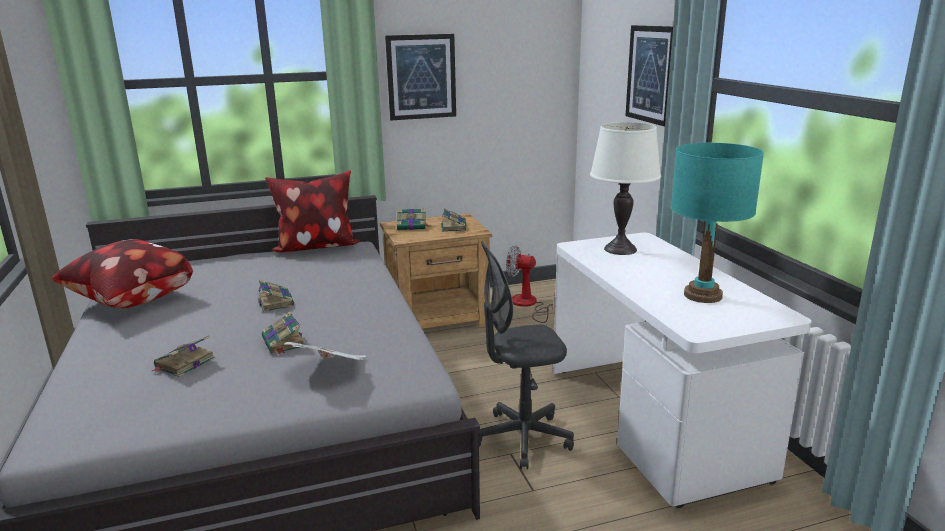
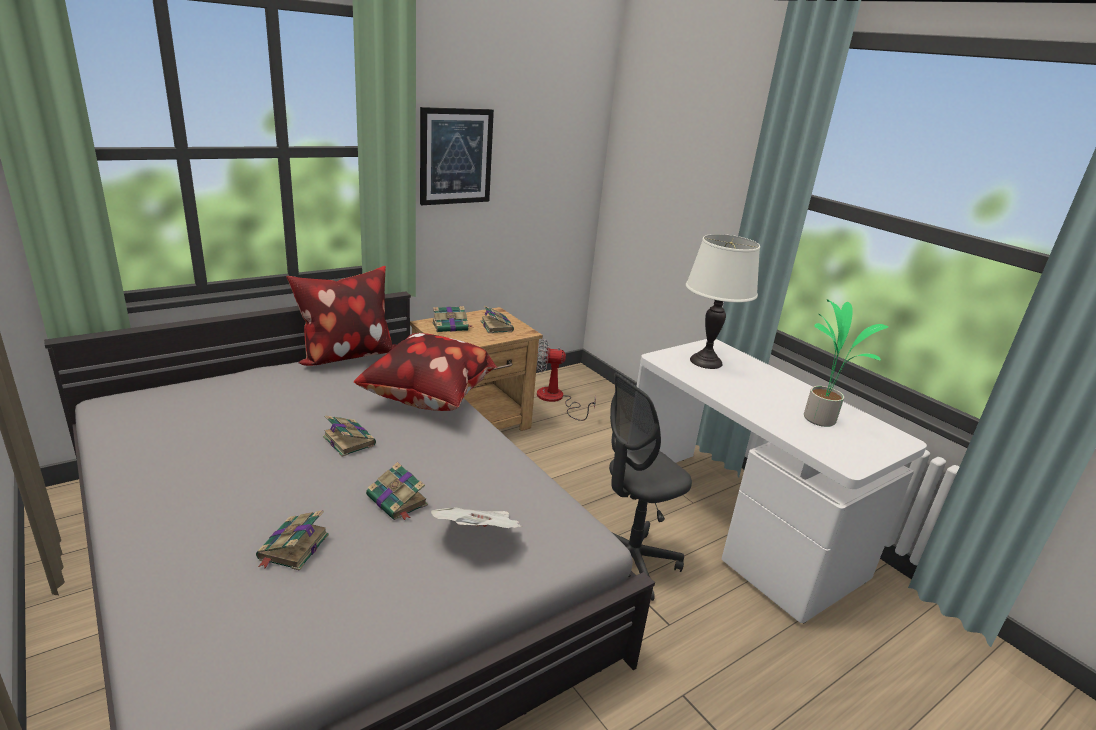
camera: 20 degrees left, 5 degrees up
pillow [51,239,193,308] -> pillow moved to [353,333,498,411]
picture [626,25,673,127] -> none
turquoise table lamp [671,143,764,303] -> potted plant [804,299,888,427]

